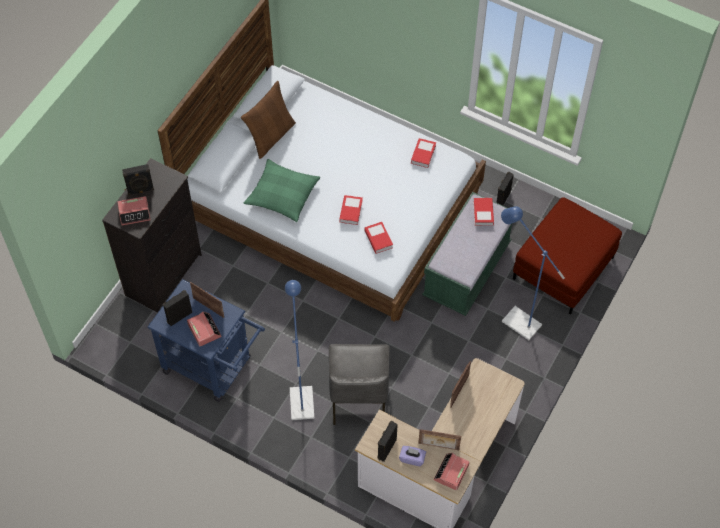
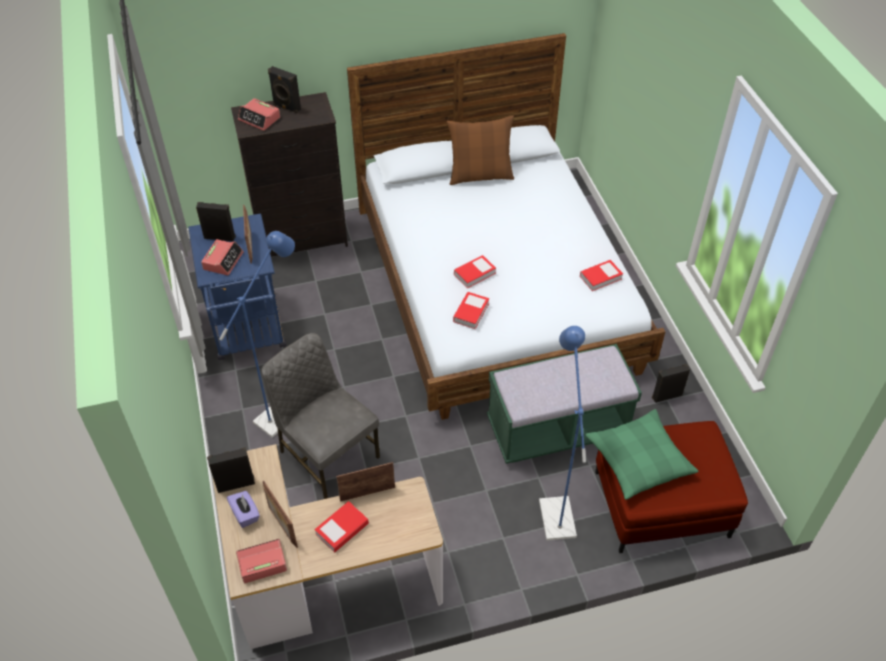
camera: 45 degrees right, 10 degrees down
green pillow [243,159,320,222] -> green pillow moved to [585,409,698,500]
grey chair [329,344,390,425] -> grey chair turned 90 degrees clockwise [261,333,380,499]
book [473,198,494,226] -> book moved to [314,501,369,553]

